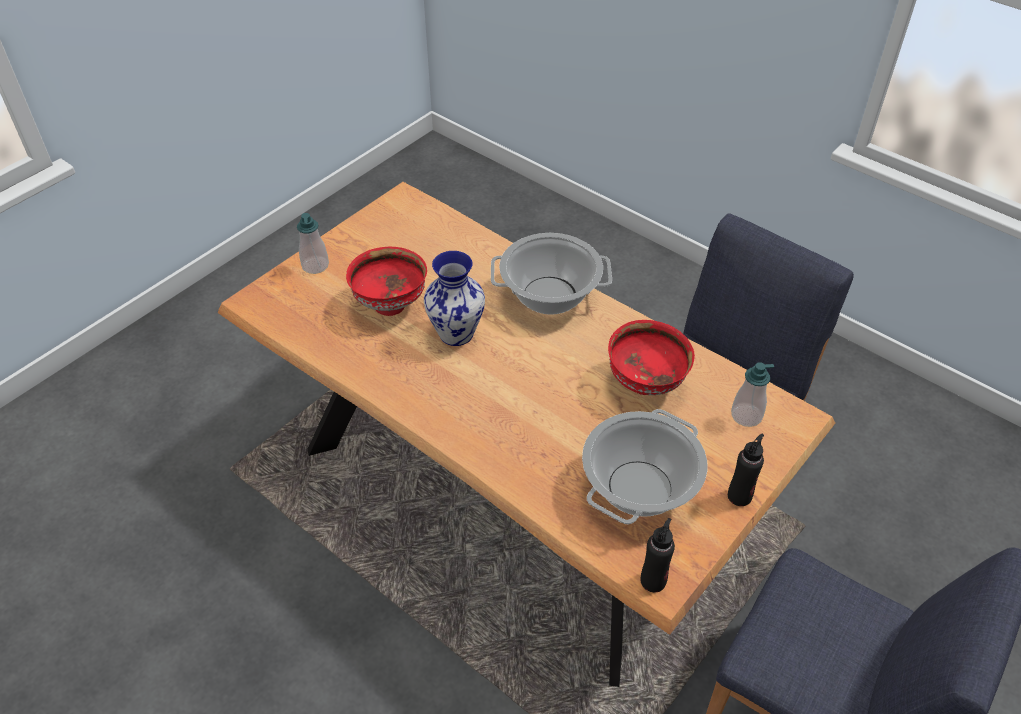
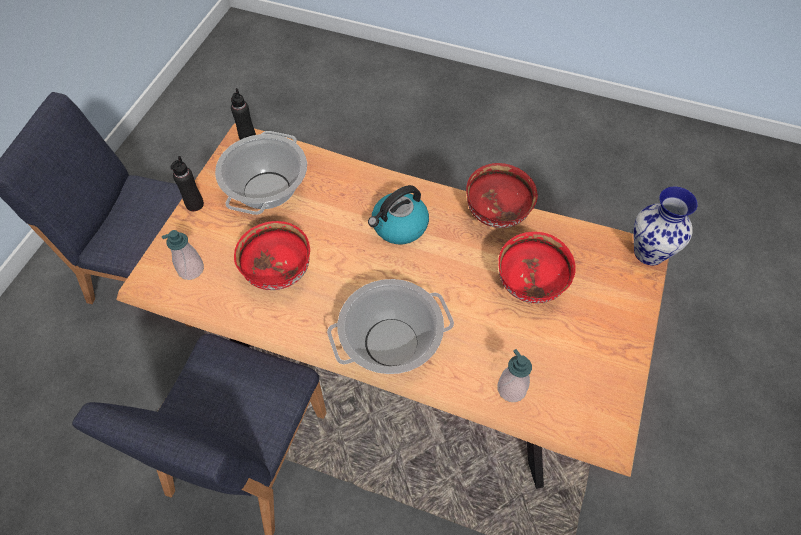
camera: 160 degrees right, 10 degrees up
soap dispenser [297,213,329,274] -> soap dispenser moved to [498,349,532,402]
vase [424,251,485,346] -> vase moved to [633,187,698,265]
none -> kettle [368,185,429,244]
none -> red bowl [466,163,538,228]

